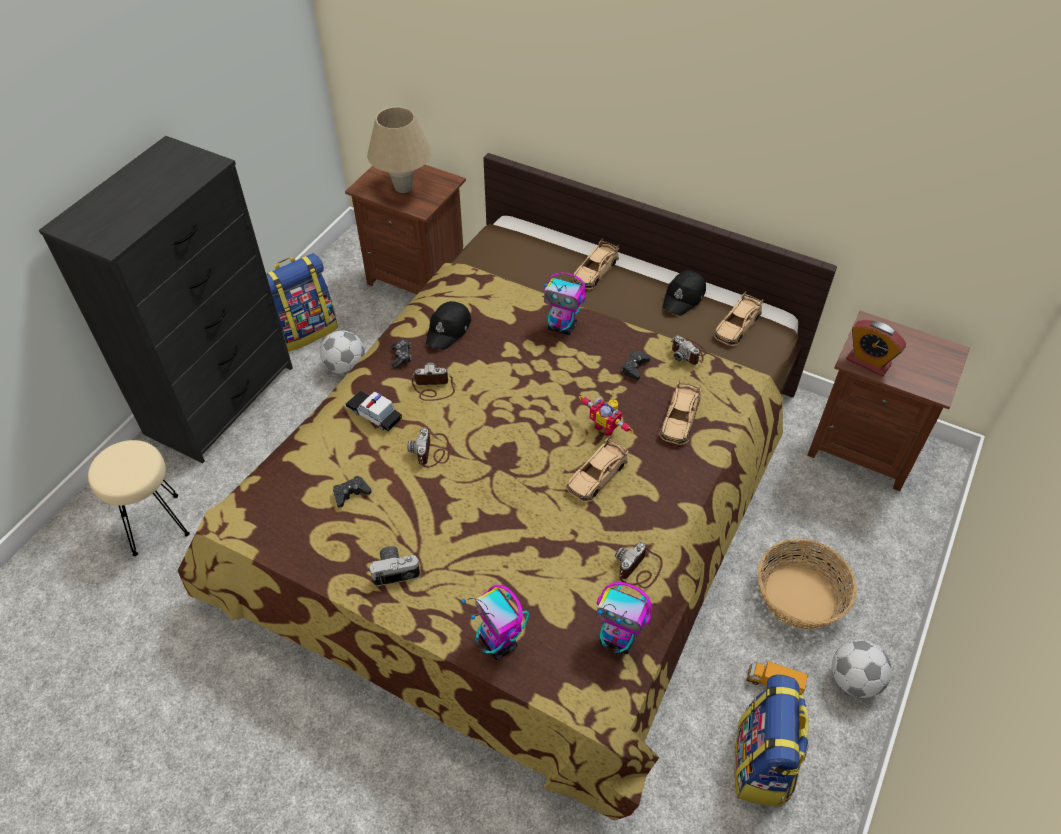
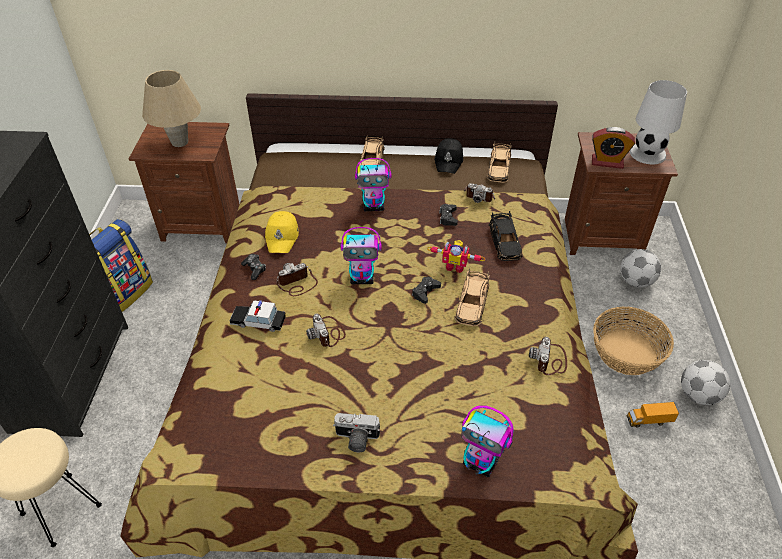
camera: 25 degrees left, 5 degrees down
football [320,330,365,374] -> football moved to [620,249,661,288]
black game controller [333,476,371,508] -> black game controller moved to [412,277,441,304]
camera [369,546,420,586] -> camera turned 135 degrees counterclockwise [333,413,380,452]
black cap [426,301,471,350] -> yellow cap [265,211,299,253]
toy robot [597,582,652,654] -> toy robot moved to [341,227,382,284]
beige toy car [659,379,702,445] -> black toy car [489,211,522,261]
backpack [735,674,810,807] -> none
none -> white table lamp [630,80,687,164]

